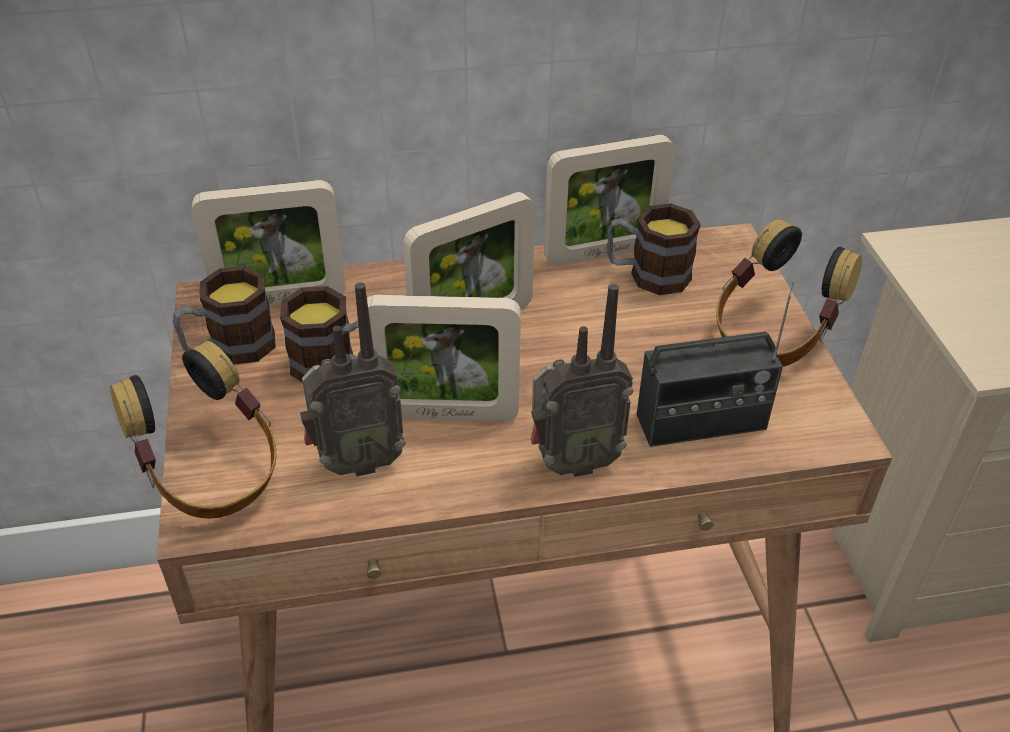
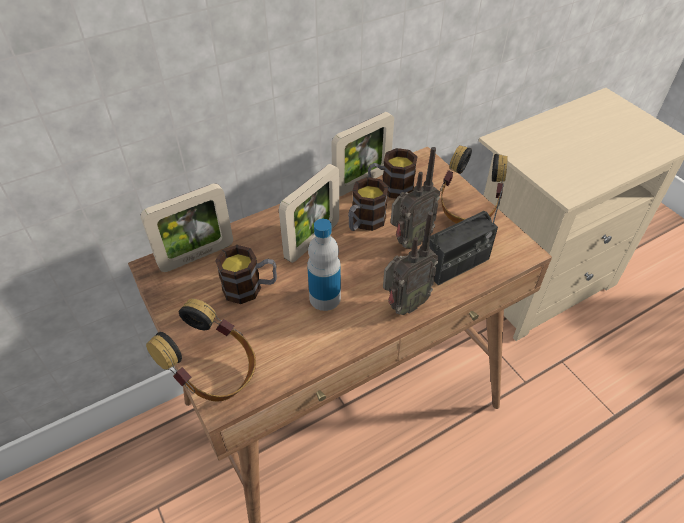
camera: 20 degrees left, 5 degrees up
mug [173,266,276,365] -> mug moved to [348,177,389,231]
radio [300,282,406,477] -> radio moved to [391,147,440,249]
picture frame [367,295,521,421] -> bottle [307,219,341,311]

